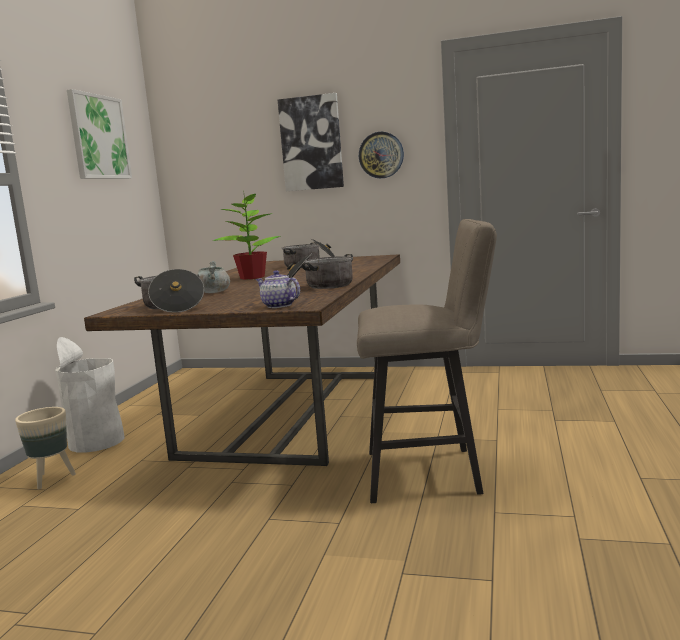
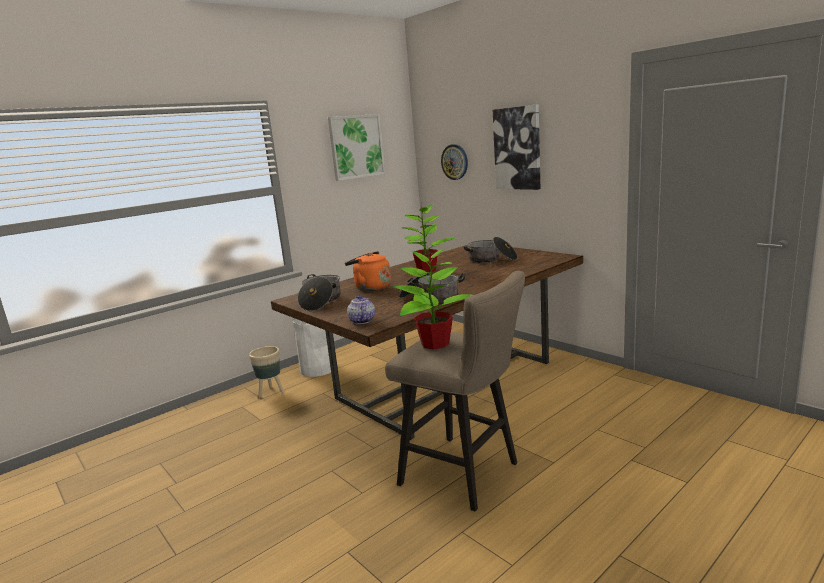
camera: 35 degrees right, 5 degrees up
grey cooking pot [197,261,230,293] -> orange kettle [345,251,391,291]
wall clock [359,132,404,178] -> wall clock moved to [441,144,468,180]
none -> potted plant [394,248,473,350]

